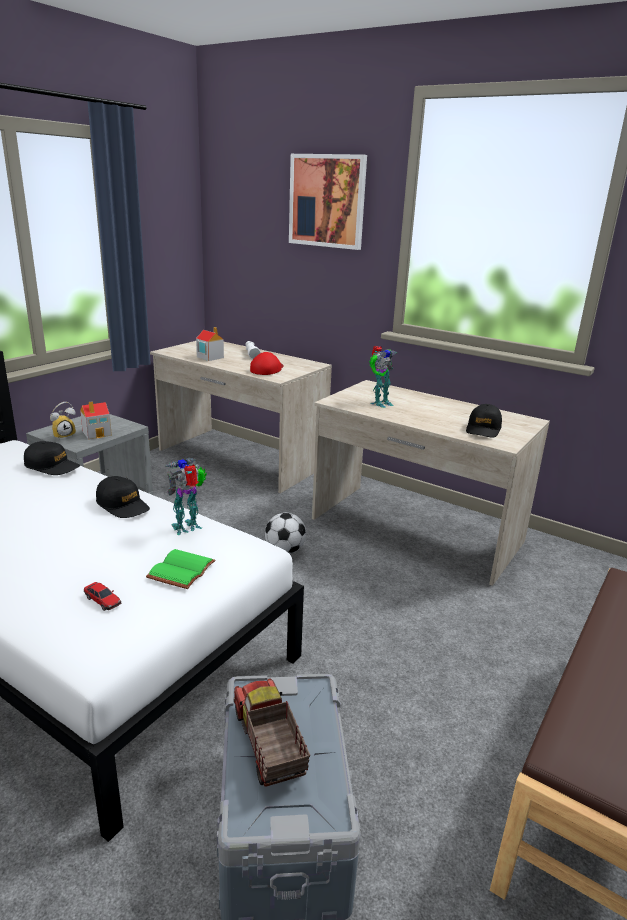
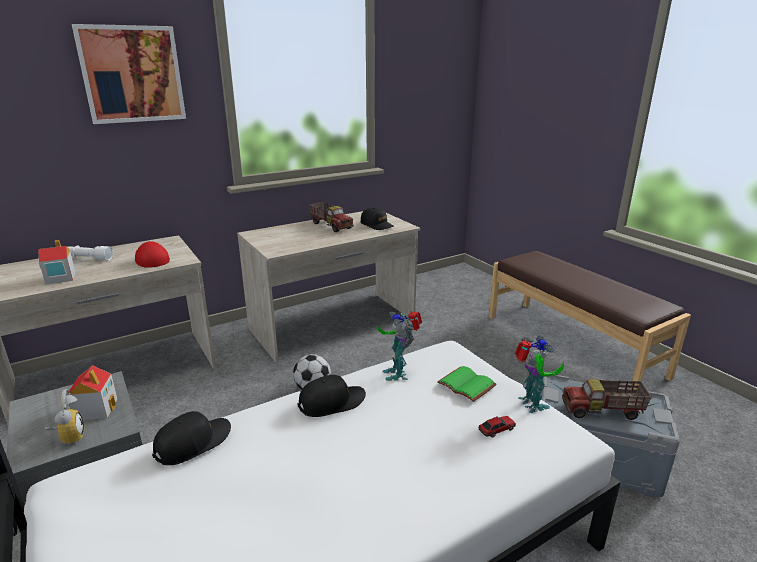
camera: 65 degrees left, 0 degrees up
toy robot [369,346,398,408] -> toy robot moved to [515,336,564,413]
none -> toy truck [309,202,353,232]

